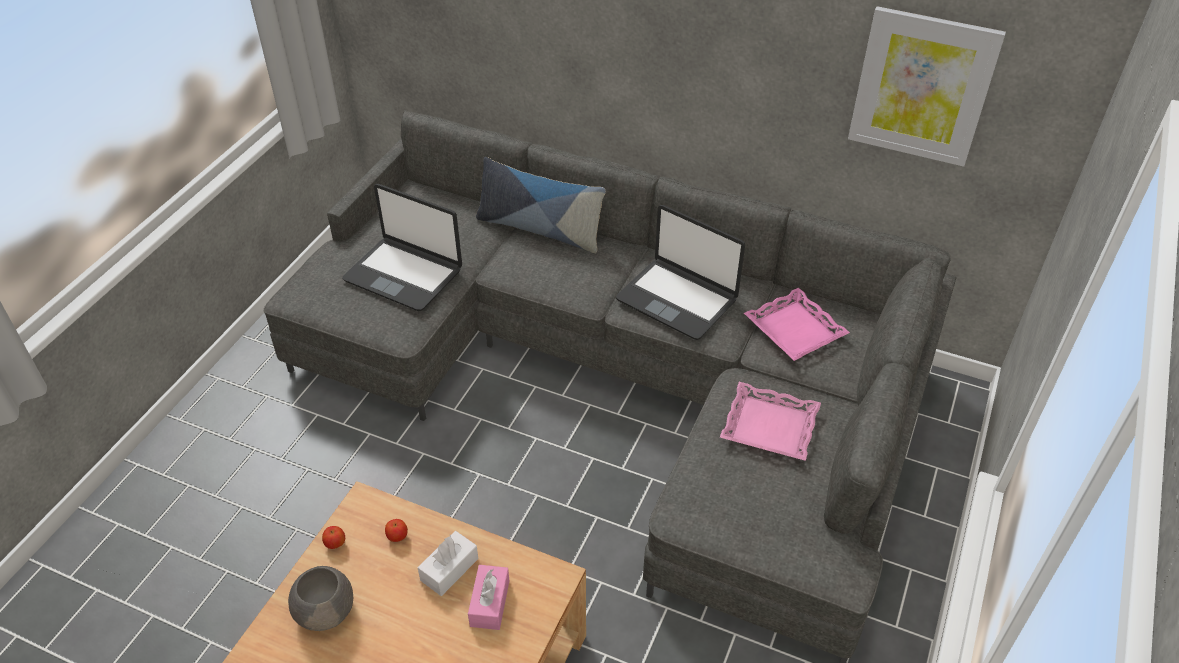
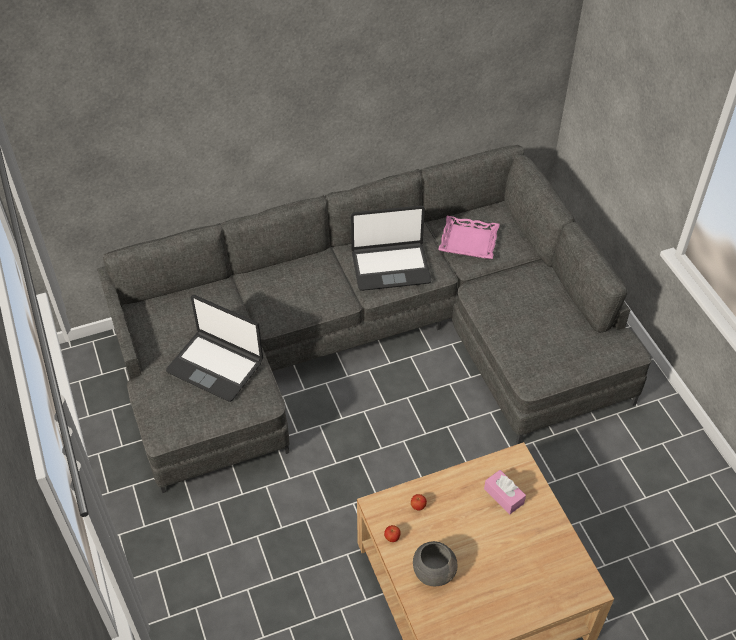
camera: 45 degrees left, 5 degrees up
laptop [342,184,462,311] -> laptop turned 45 degrees clockwise [166,295,263,402]
white tissue box [418,531,478,596] -> none
pillow [476,157,606,253] -> none
pink tray [720,382,821,461] -> none
picture [848,6,1006,167] -> none

